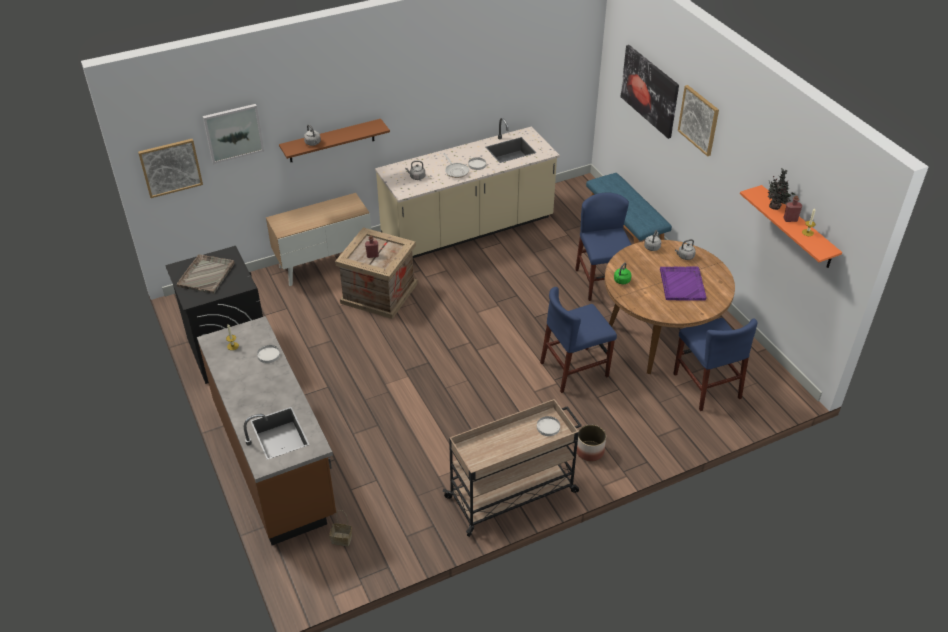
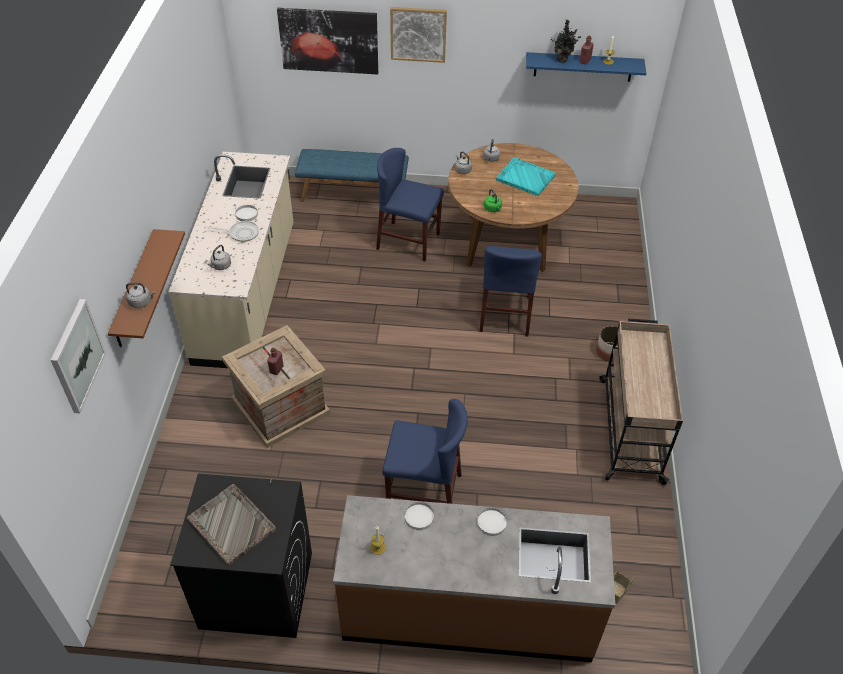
camera: 60 degrees left, 5 degrees up
picture [138,139,203,198] -> none
cabinet [266,193,371,286] -> none
white plate [537,416,560,436] -> white plate moved to [477,508,507,536]
purple tray [660,266,706,301] -> turquoise tray [496,157,556,196]
blue chair [674,318,757,411] -> blue chair moved to [382,399,468,504]
orange shelf [740,185,842,268] -> blue shelf [526,52,646,82]

